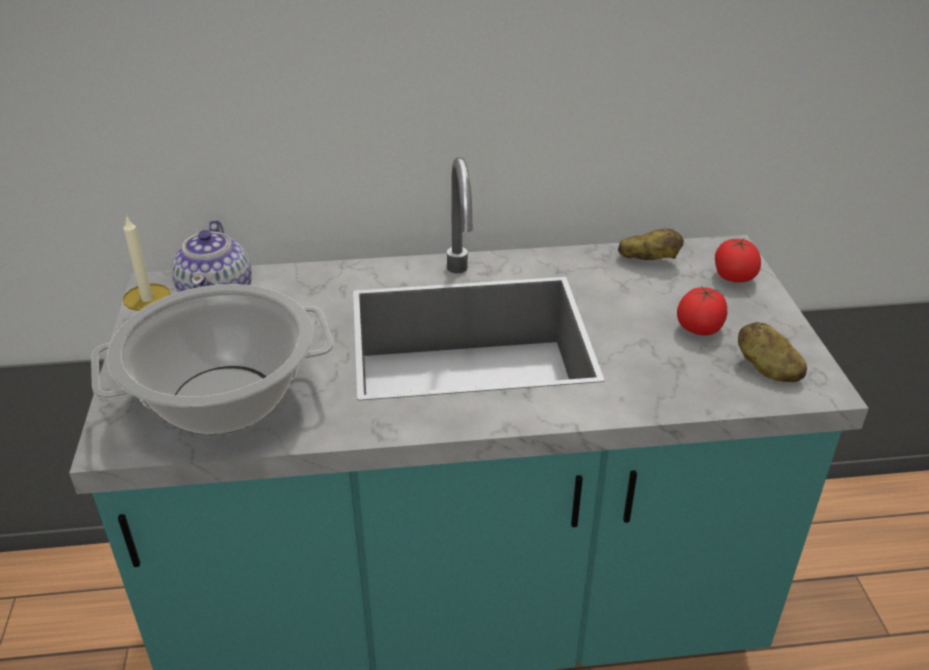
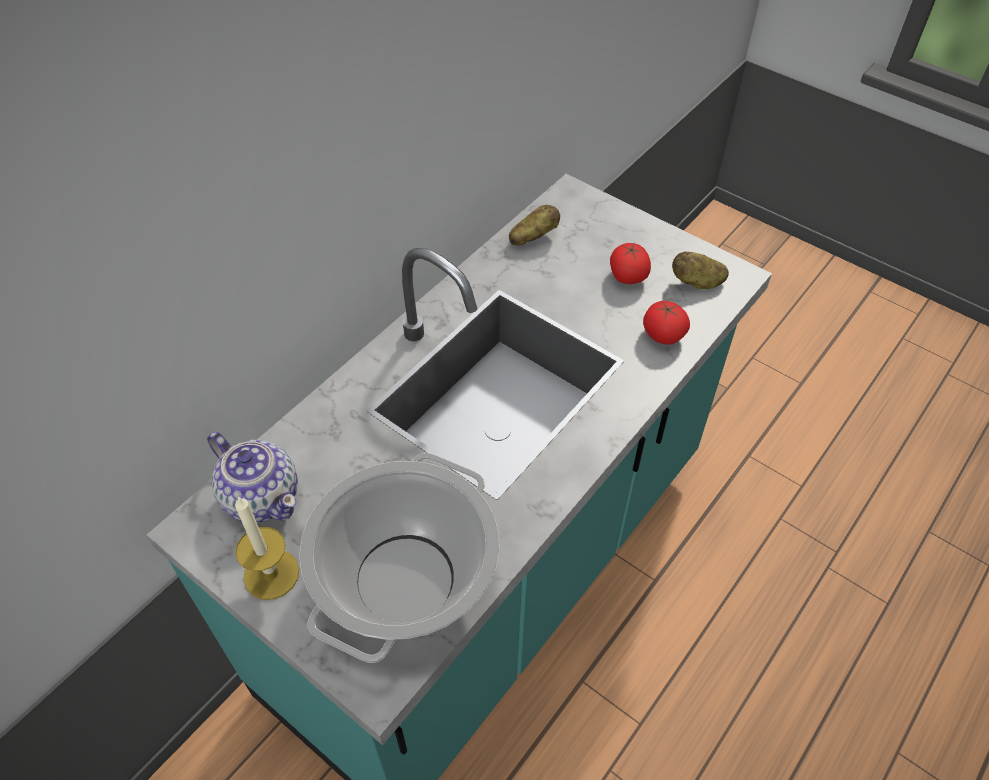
camera: 45 degrees left, 15 degrees up
tomato [715,239,761,283] -> tomato moved to [643,301,690,345]

